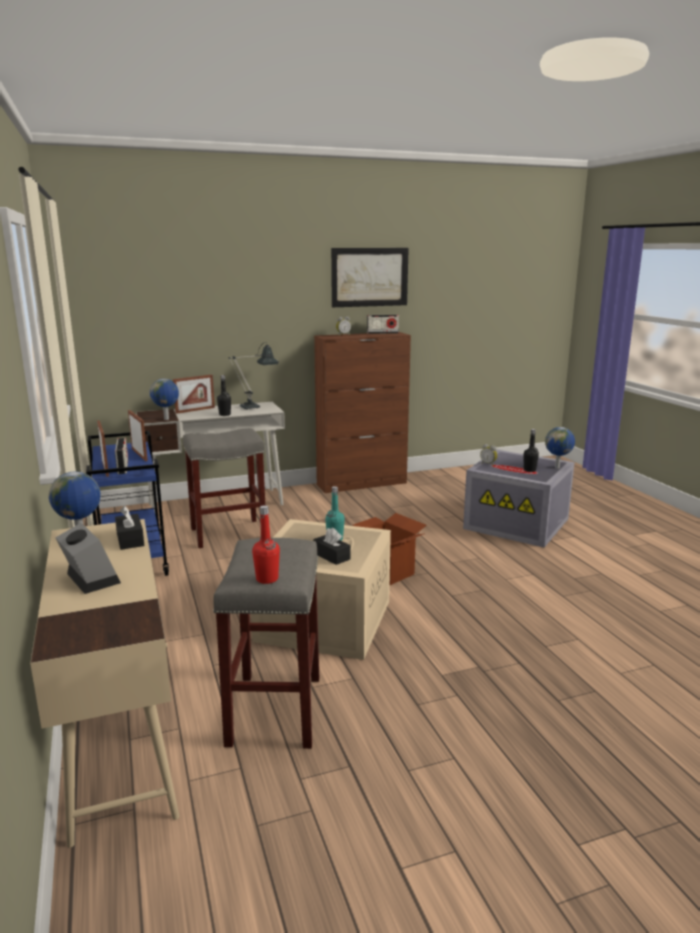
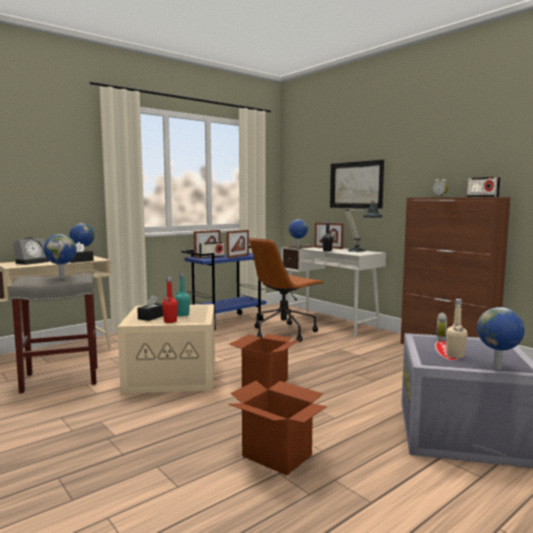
camera: 70 degrees right, 10 degrees down
grey stool [183,428,265,548] -> brown office chair [249,238,325,342]
red bottle [252,505,280,584] -> red bottle moved to [162,277,178,323]
picture [331,248,409,307] -> picture moved to [330,160,384,209]
black bottle [523,429,539,472] -> beige bottle [446,299,468,358]
none -> globe [44,234,77,279]
none -> cardboard box [228,381,327,476]

